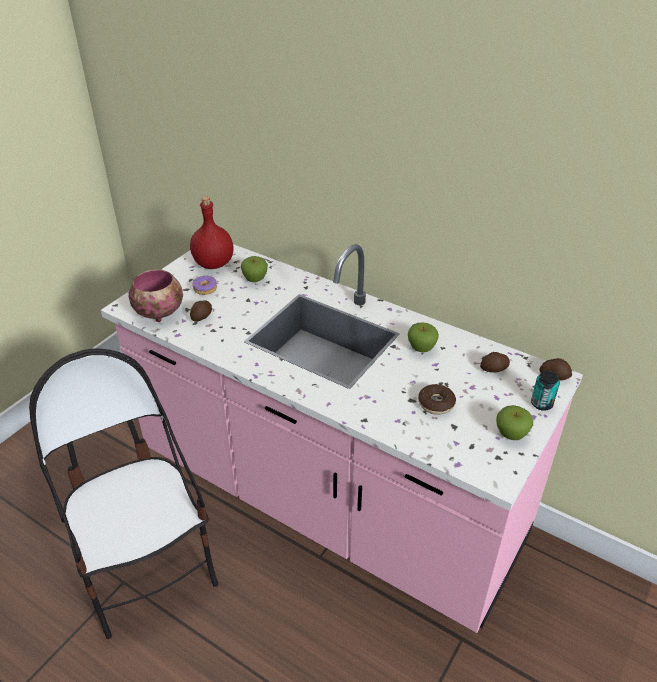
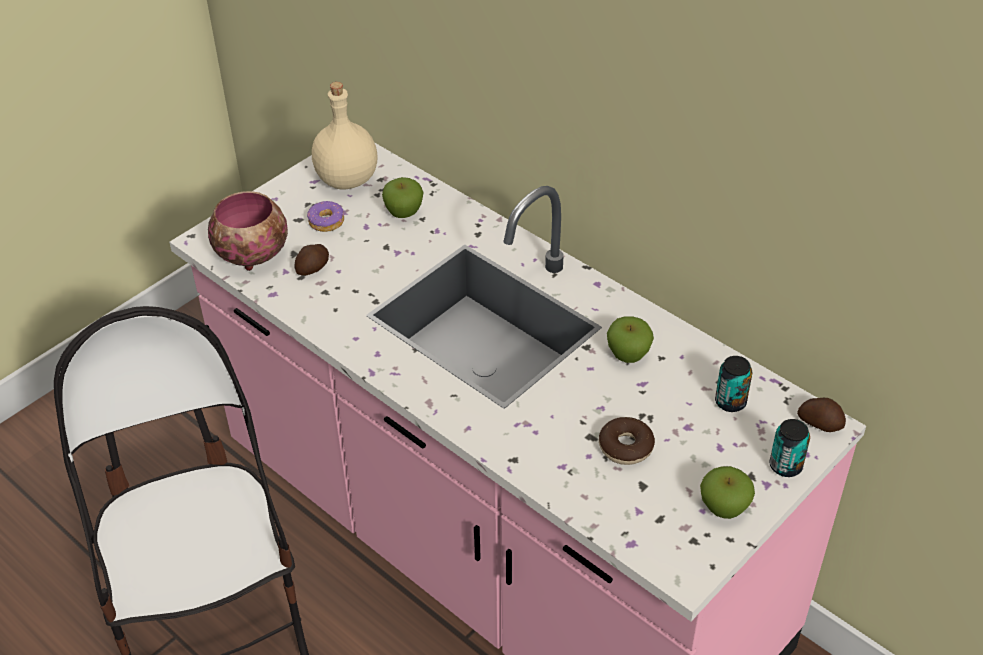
camera: 10 degrees right, 5 degrees up
red bottle [190,196,233,269] -> beige bottle [312,82,377,190]
potato [480,352,510,373] -> can [715,356,752,412]

